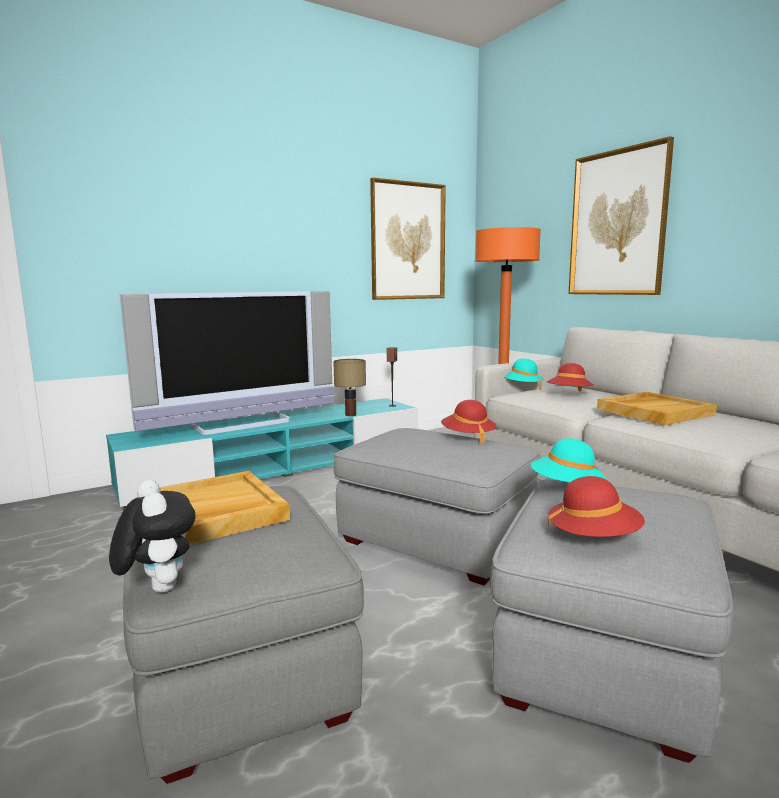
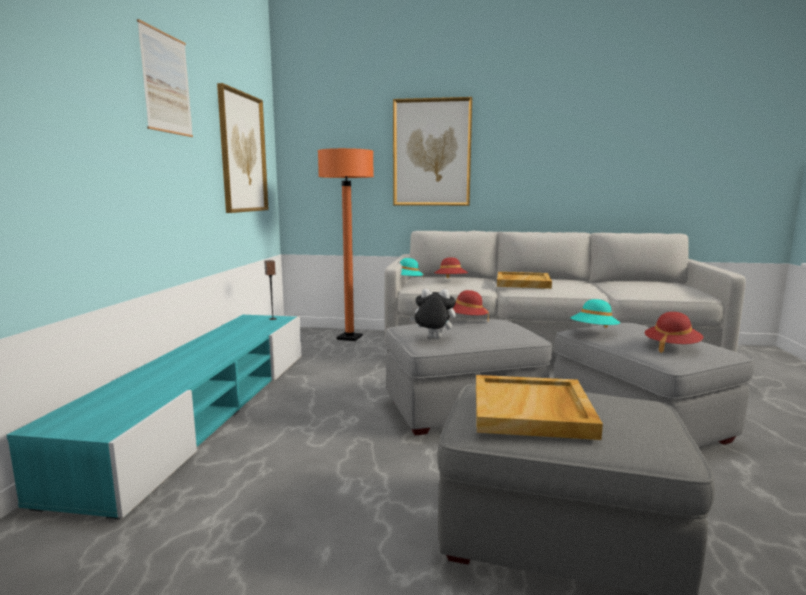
camera: 50 degrees left, 0 degrees up
plush toy [109,480,196,593] -> plush toy moved to [410,288,456,338]
television [119,291,334,435] -> none
table lamp [333,359,366,416] -> none
none -> picture [137,19,193,137]

